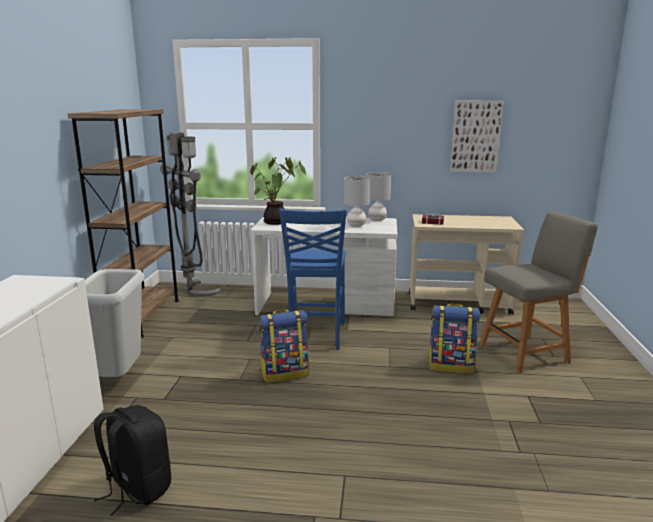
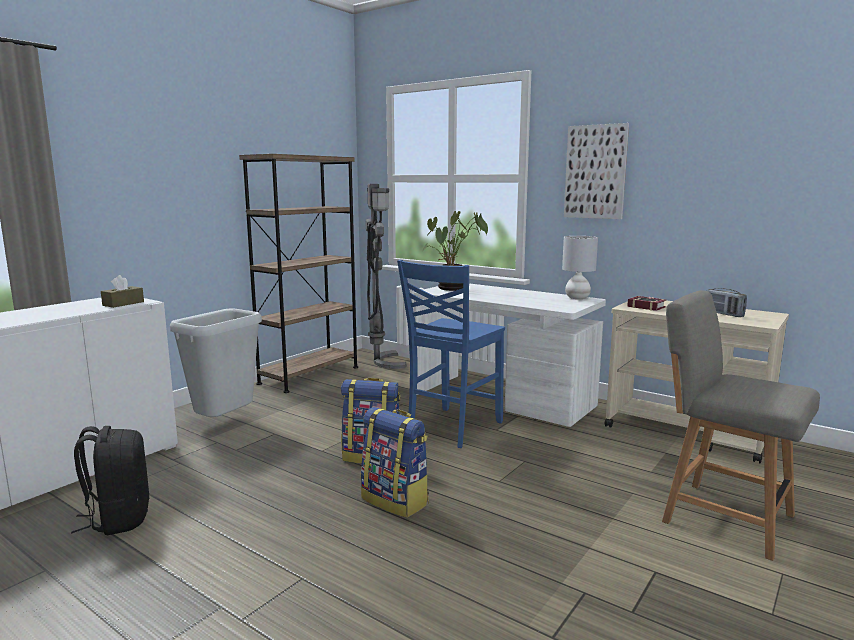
camera: 30 degrees right, 5 degrees down
grey table lamp [344,176,370,227] -> none
backpack [429,304,480,373] -> backpack moved to [361,407,429,518]
picture [450,101,504,173] -> picture moved to [564,123,629,219]
grey chair [479,211,598,373] -> grey chair turned 150 degrees counterclockwise [662,290,820,561]
none -> brown tissue box [101,275,144,308]
none -> radio [706,288,747,317]

